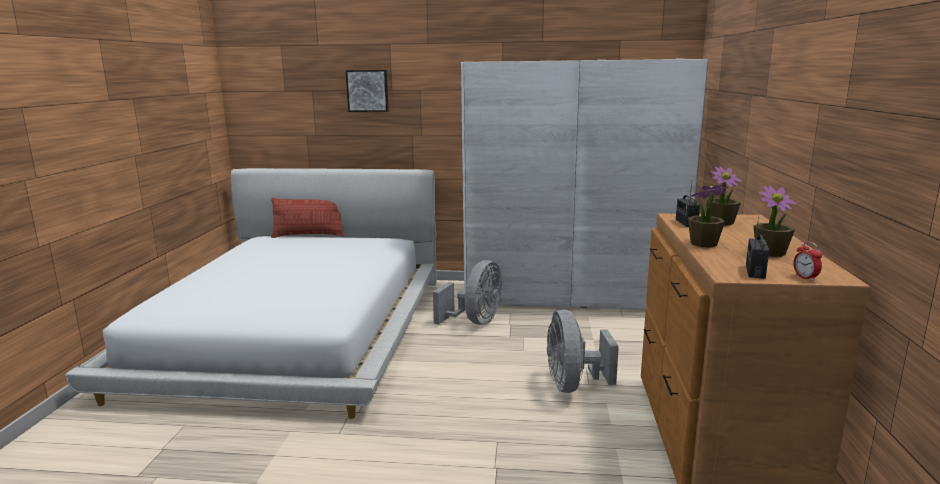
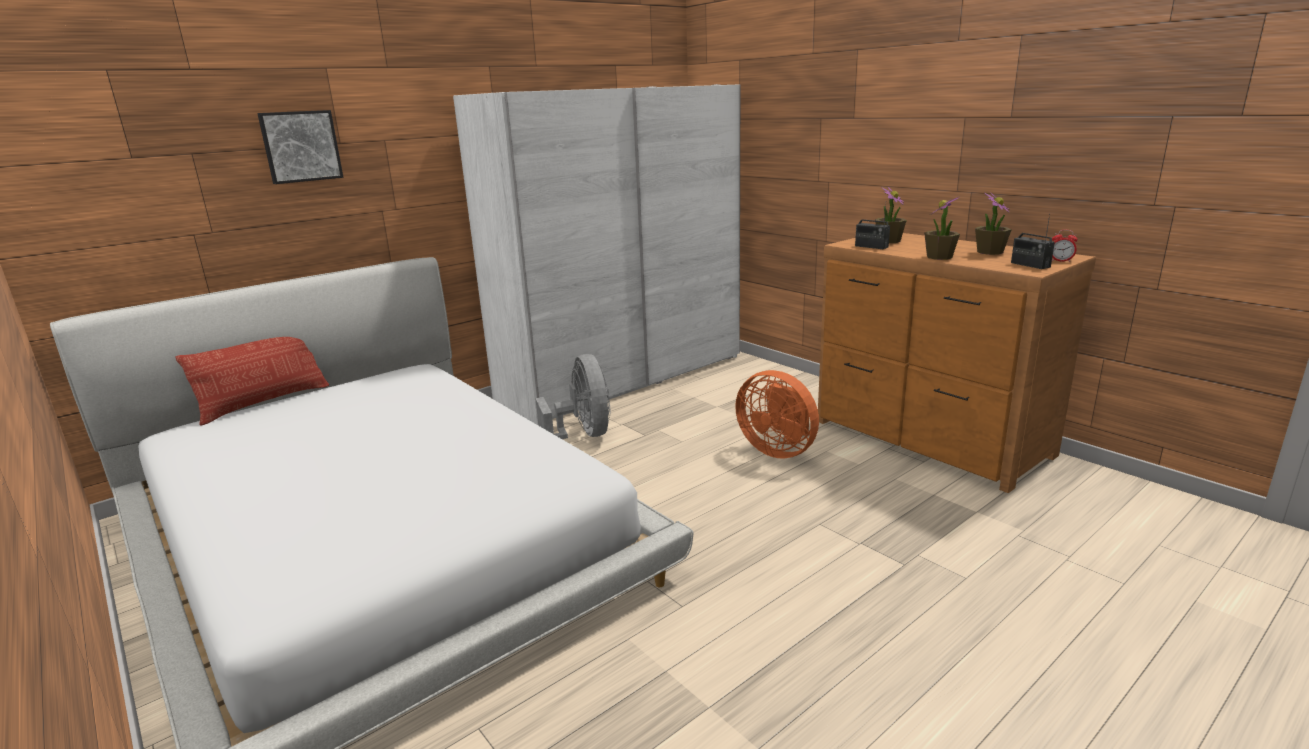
camera: 45 degrees left, 5 degrees up
grey fan [547,309,619,393] -> orange fan [735,370,819,459]

